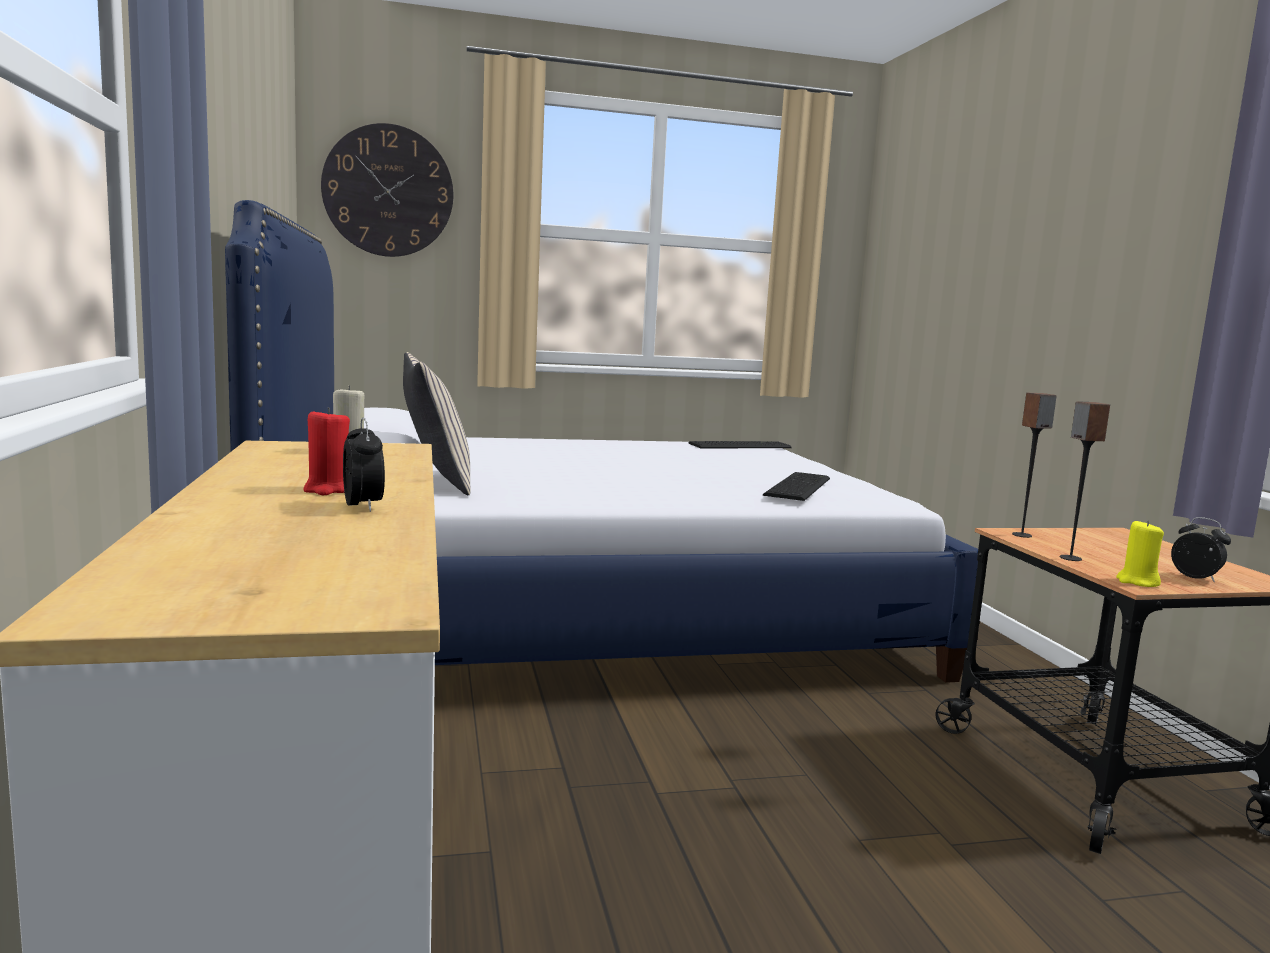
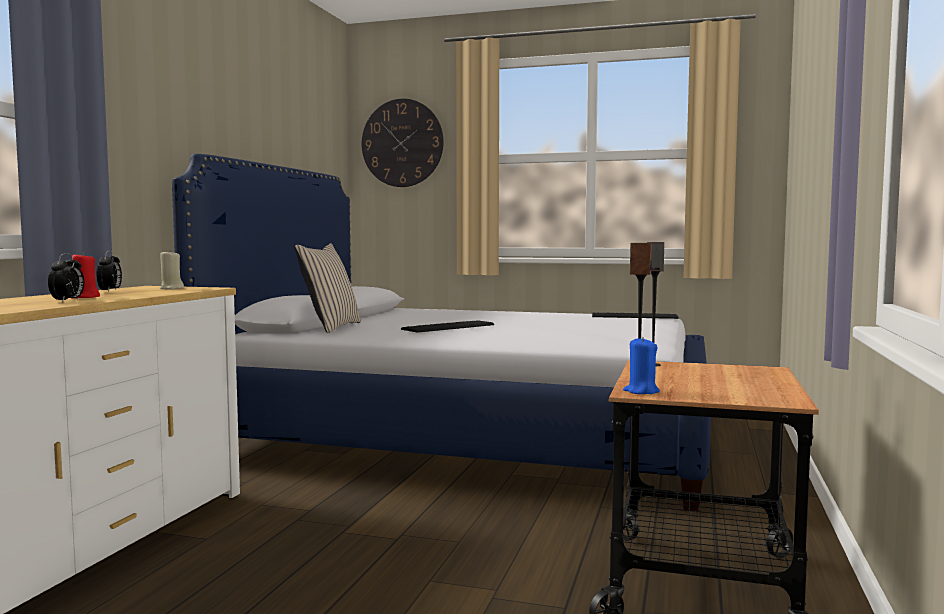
camera: 30 degrees right, 5 degrees down
keyboard [763,472,830,501] -> keyboard moved to [401,320,494,333]
yellow candle [1116,520,1164,587] -> blue candle [623,337,660,394]
alarm clock [1171,517,1231,582] -> alarm clock moved to [97,251,122,292]

